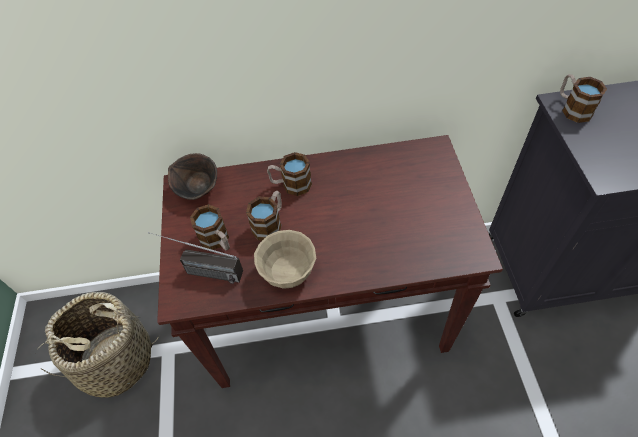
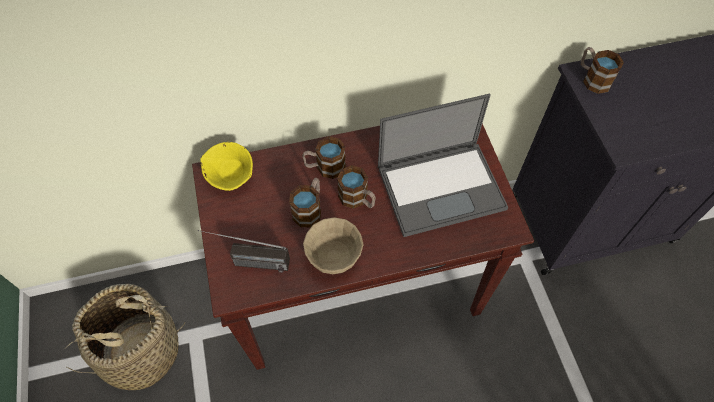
camera: 10 degrees left, 5 degrees up
brown bowl [168,153,217,200] -> yellow bowl [200,142,253,191]
mug [190,204,230,251] -> mug moved to [337,165,376,209]
none -> laptop [378,94,508,237]

